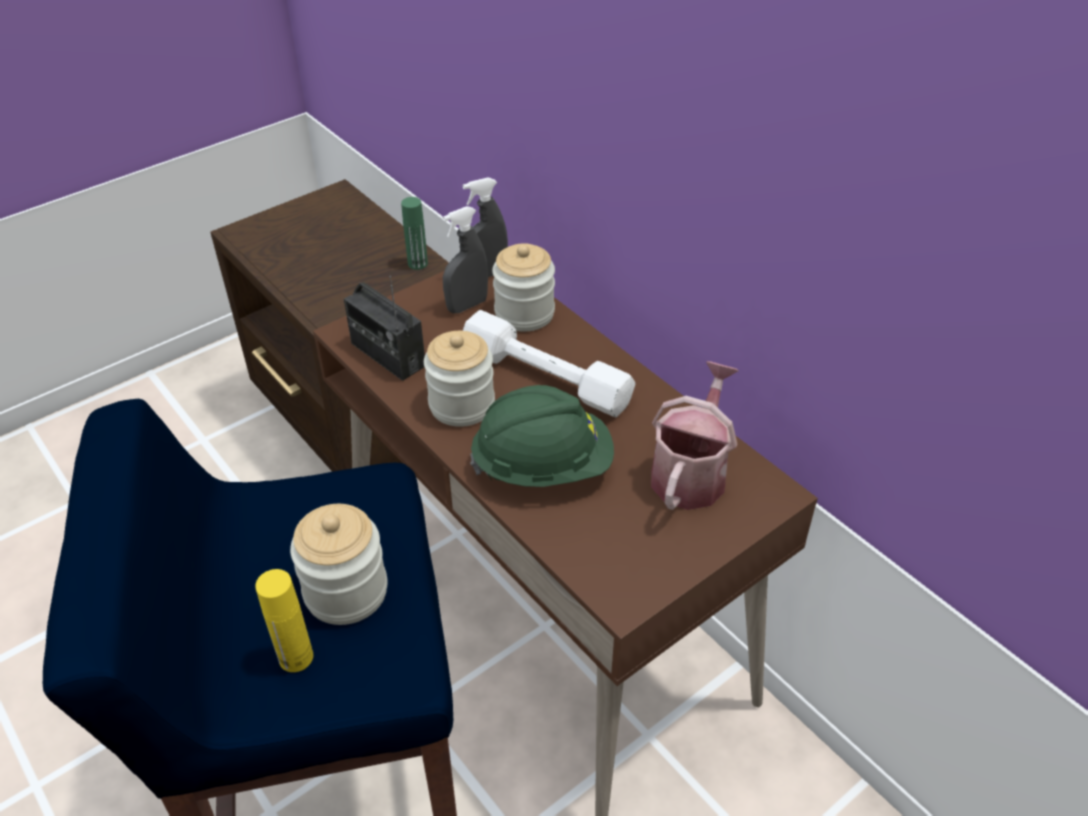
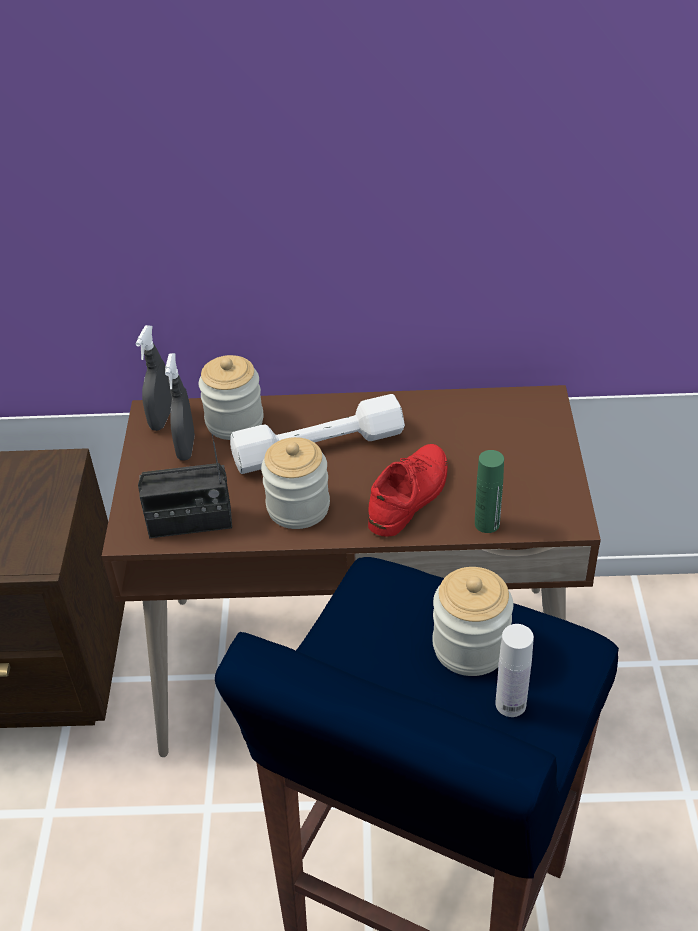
camera: 50 degrees left, 0 degrees up
yellow bottle [255,569,313,672] -> white bottle [495,624,534,717]
green bottle [401,197,428,270] -> green bottle moved to [475,450,504,533]
green hard hat [470,385,614,487] -> red shoe [368,444,448,536]
watering can [651,361,739,510] -> none

